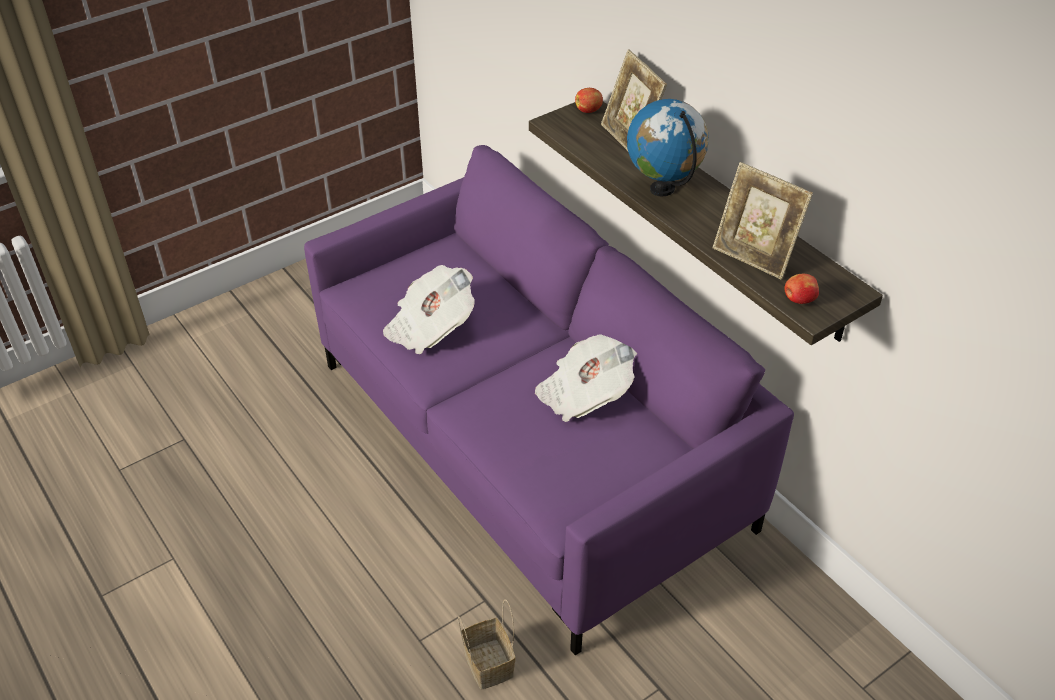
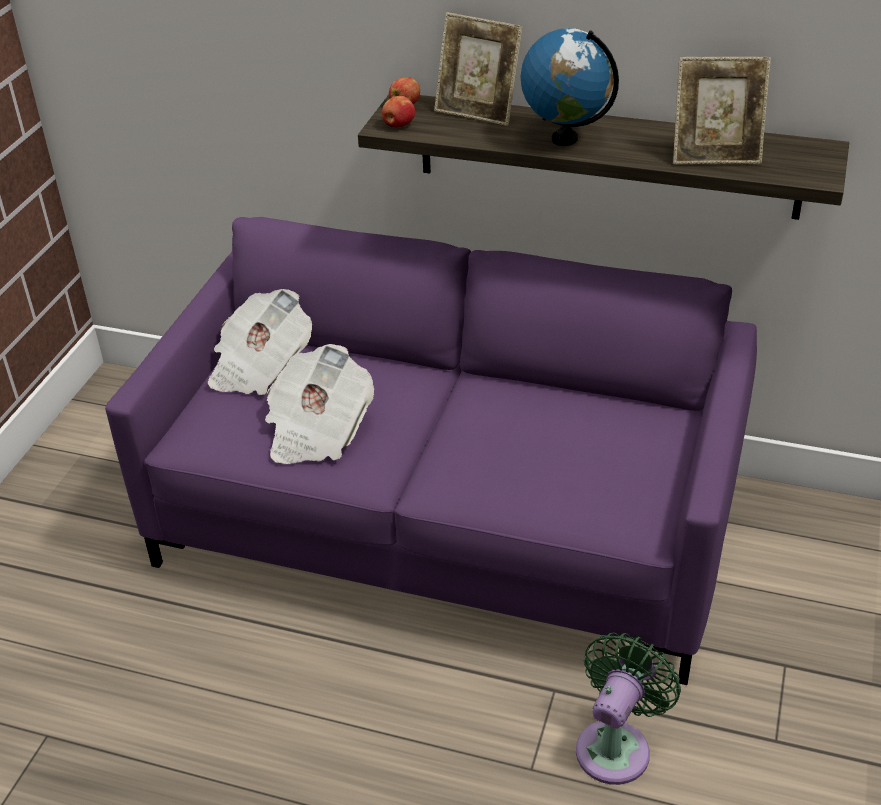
camera: 35 degrees left, 5 degrees down
basket [458,599,516,690] -> green fan [576,633,681,785]
newspaper [535,334,637,422] -> newspaper moved to [208,289,312,395]
apple [784,273,819,304] -> apple moved to [382,96,415,127]

